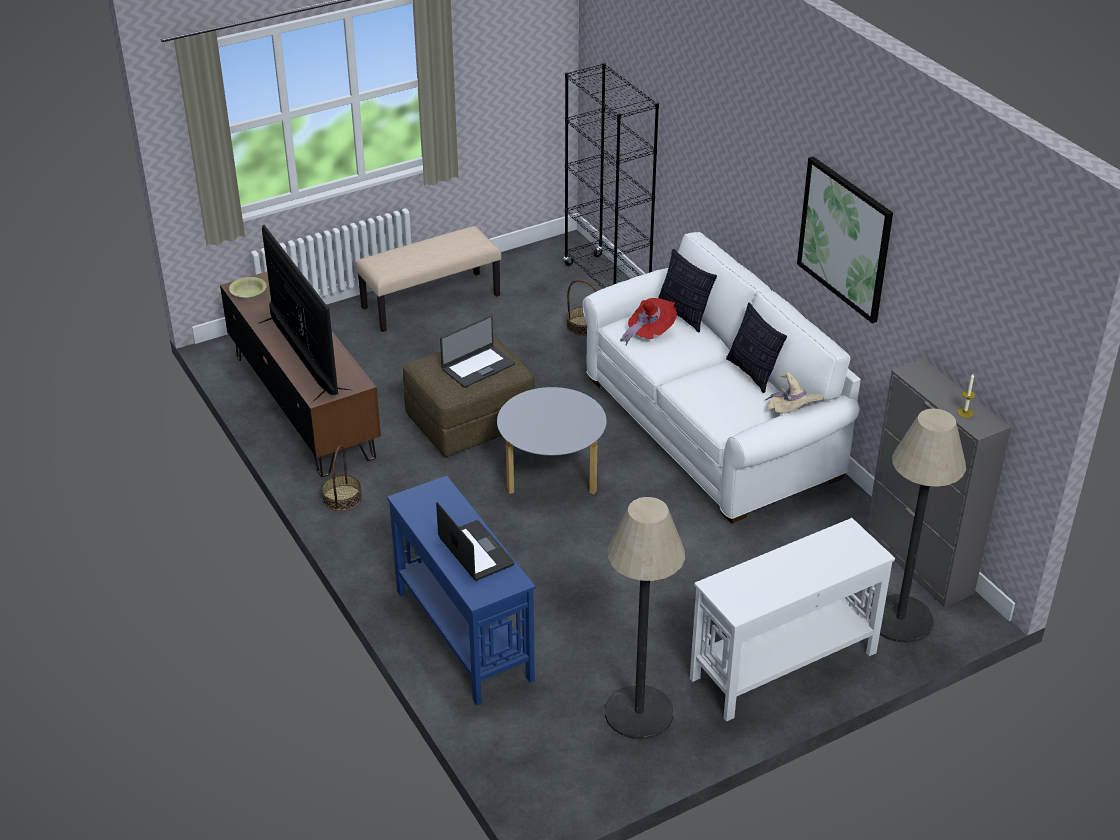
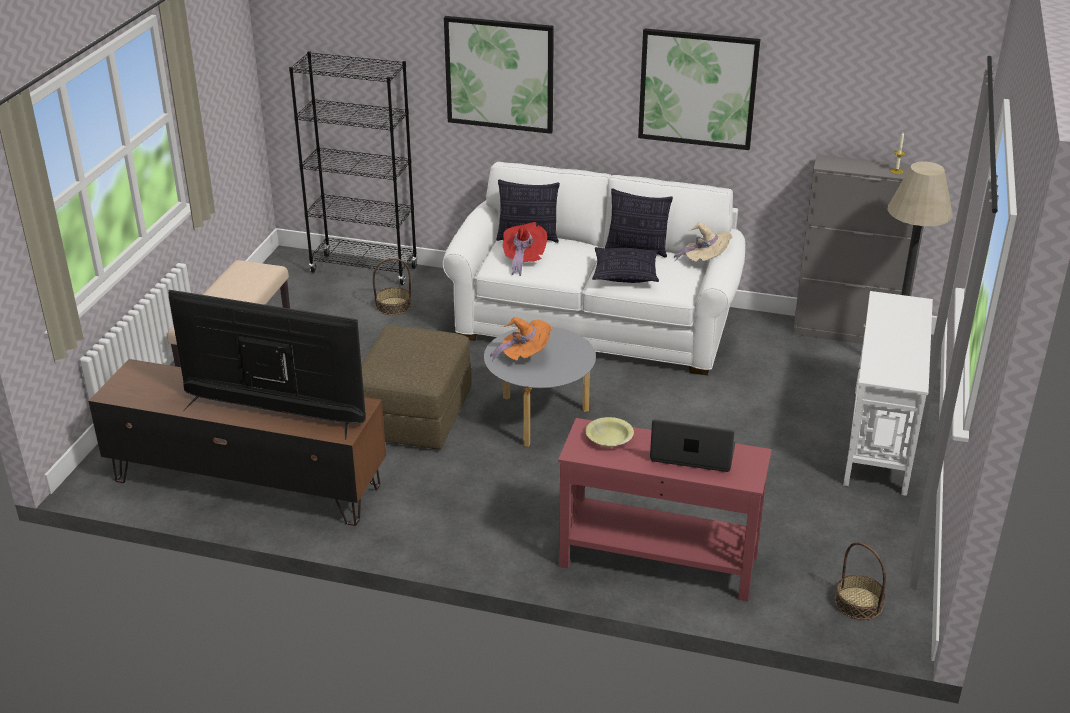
camera: 45 degrees left, 5 degrees down
yellow bowl [229,277,267,299] -> yellow bowl moved to [586,417,634,447]
basket [321,445,362,511] -> basket moved to [835,542,886,620]
blue console table [387,476,535,706] -> red console table [558,418,772,602]
laptop [440,315,515,388] -> none
floor lamp [605,497,685,739] -> none
none -> picture [444,16,554,134]
none -> orange hat [490,317,553,361]
none -> pillow [592,247,659,283]

